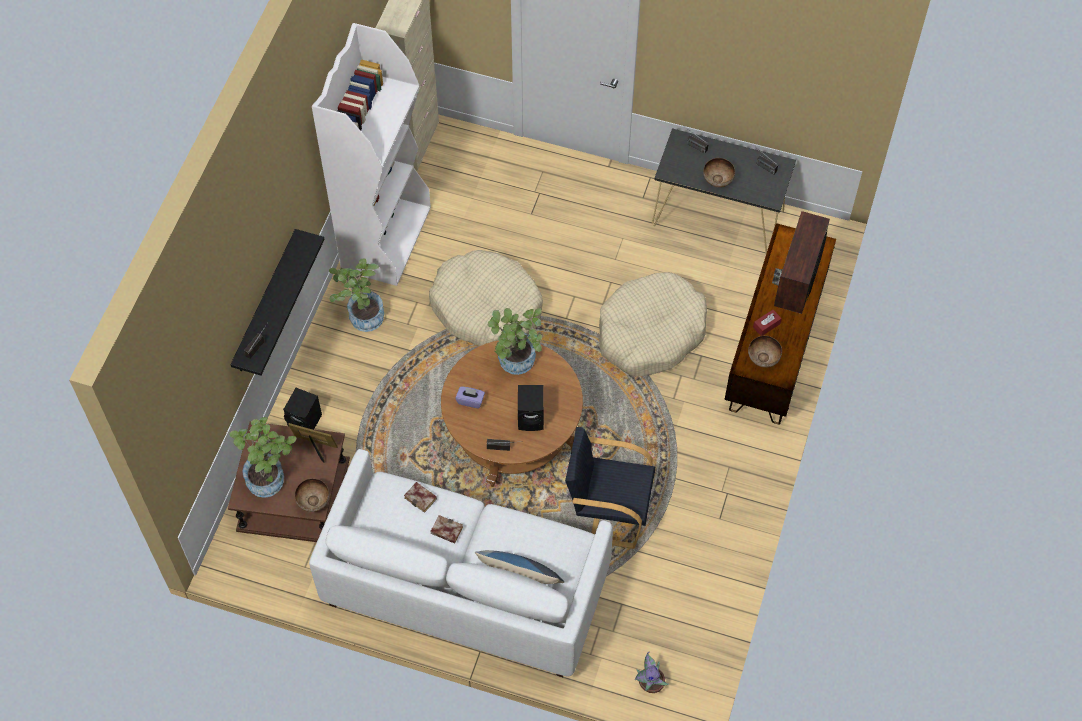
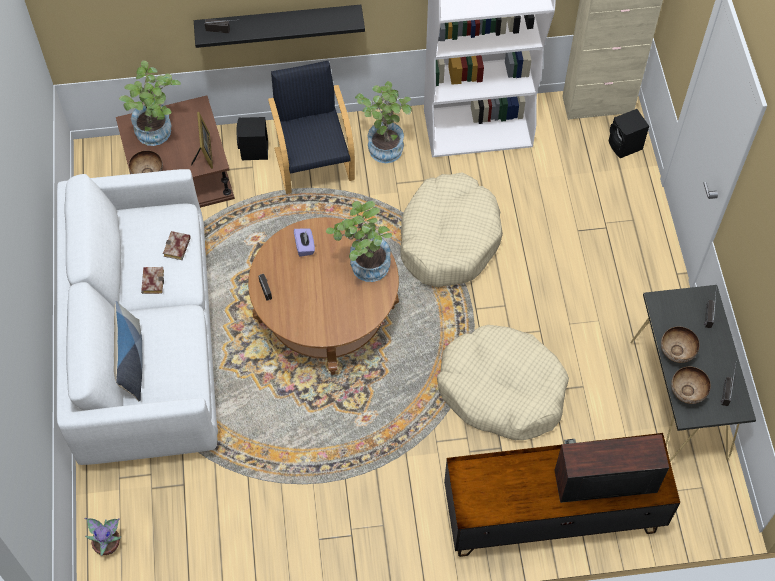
camera: 65 degrees right, 0 degrees up
black speaker [518,385,544,431] -> black speaker moved to [609,109,649,158]
black armchair [565,427,656,549] -> black armchair moved to [268,61,355,194]
bowl [748,336,782,368] -> bowl moved to [671,367,711,404]
red tissue box [753,310,782,336] -> none

